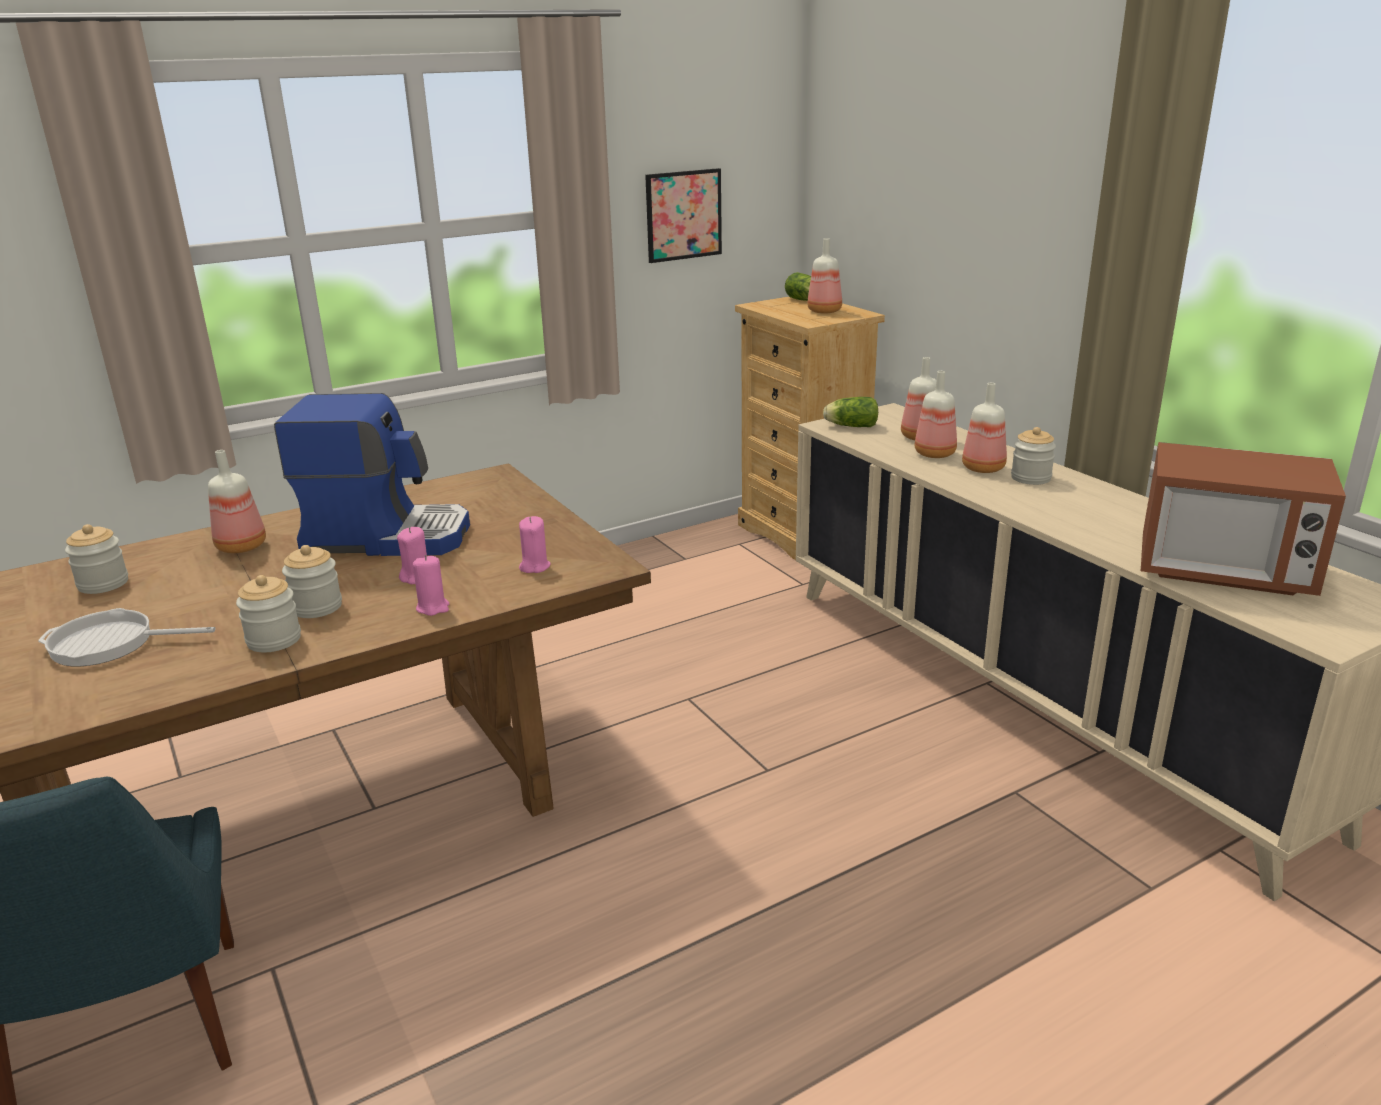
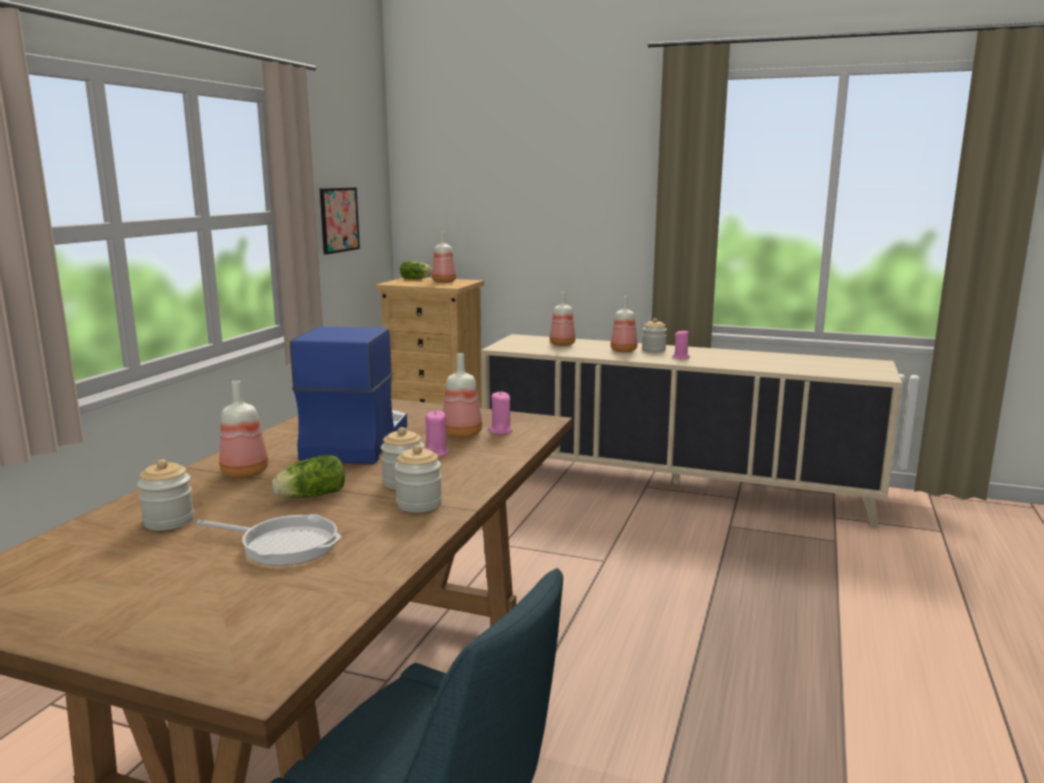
camera: 40 degrees left, 10 degrees down
frying pan [38,608,215,666] -> frying pan turned 120 degrees counterclockwise [196,514,342,566]
coffee machine [274,393,470,556] -> coffee machine turned 45 degrees counterclockwise [290,326,407,464]
pink candle [413,555,449,616] -> pink candle moved to [672,329,690,359]
lettuce [823,397,878,427] -> lettuce moved to [272,455,345,498]
bottle [915,371,957,458] -> bottle moved to [443,353,482,438]
microwave [1141,442,1346,596] -> none

